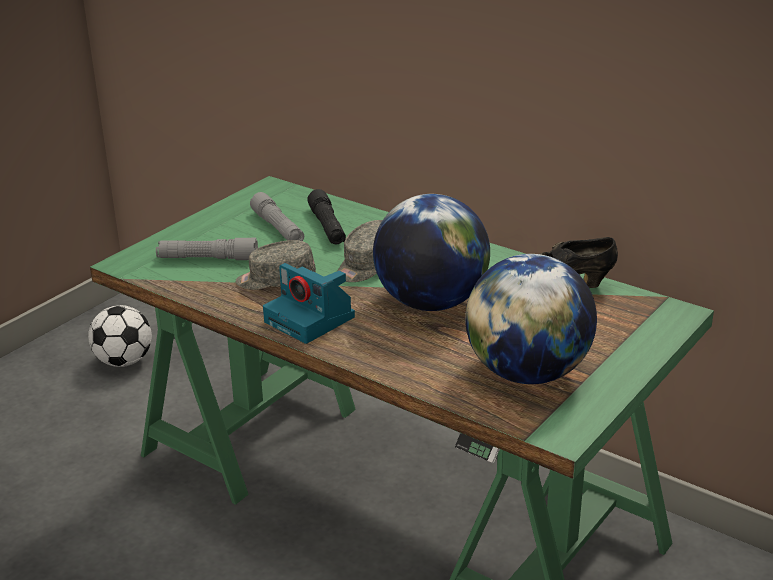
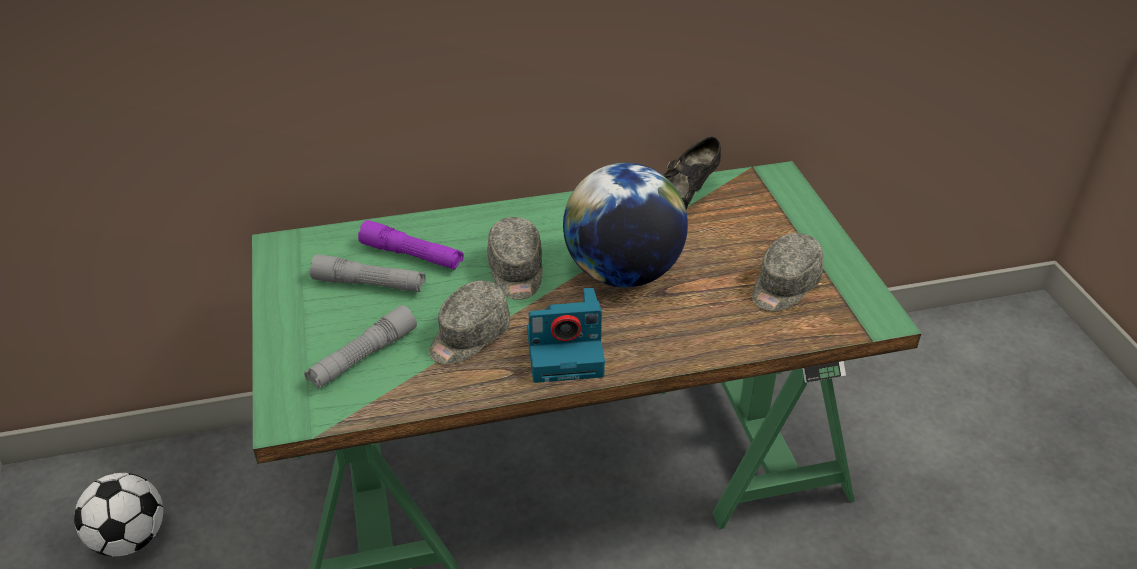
camera: 50 degrees left, 10 degrees up
black flashlight [307,189,346,244] -> purple flashlight [358,220,464,270]
globe [465,254,597,384] -> grey cap [752,233,823,311]

